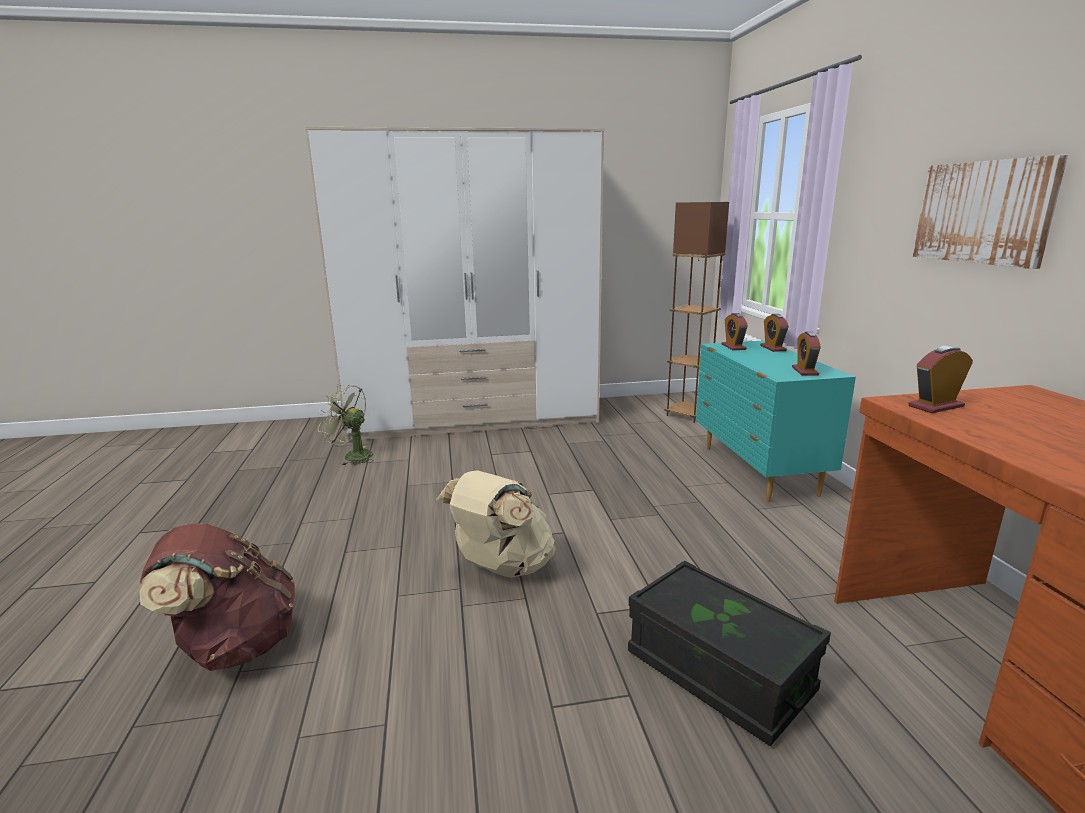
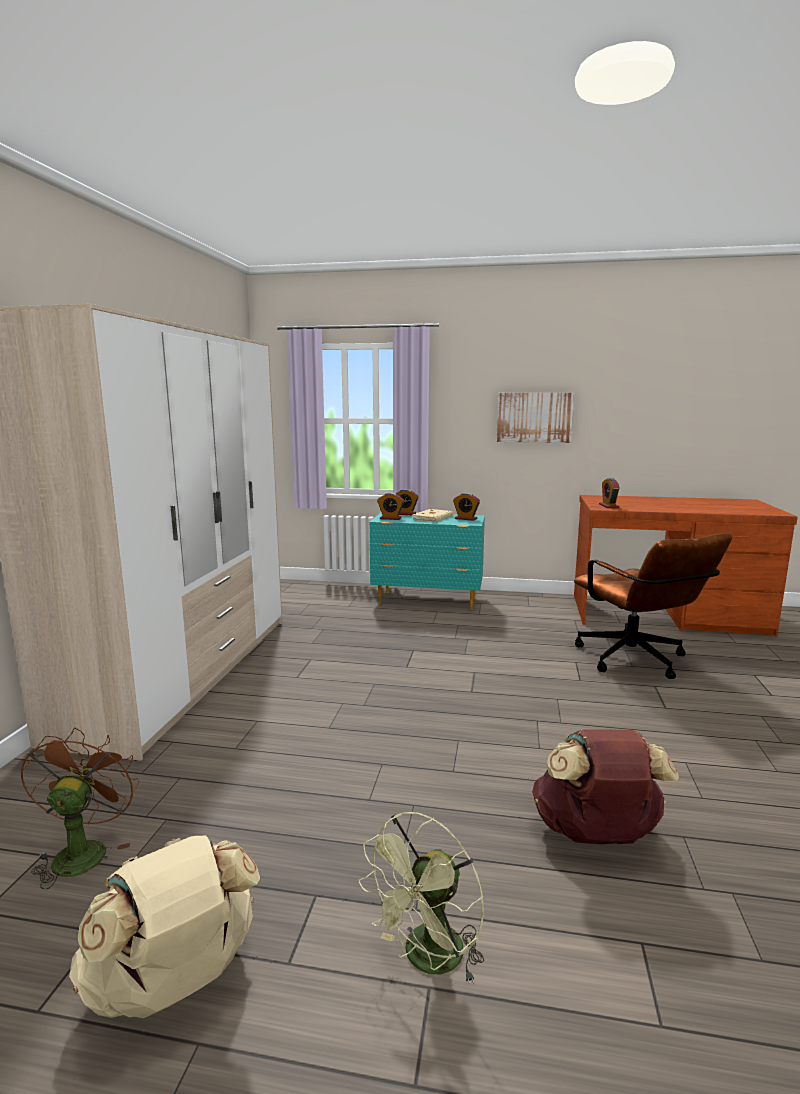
camera: 70 degrees left, 5 degrees down
green fan [318,385,374,466] -> green fan moved to [359,812,484,985]
beige backpack [436,470,556,578] -> beige backpack moved to [69,835,260,1018]
black storage box [628,560,831,746] -> brown office chair [574,533,732,679]
brown floor lamp [664,202,729,423] -> none
none -> brown fan [20,728,139,889]
none -> beige book [412,509,453,522]

